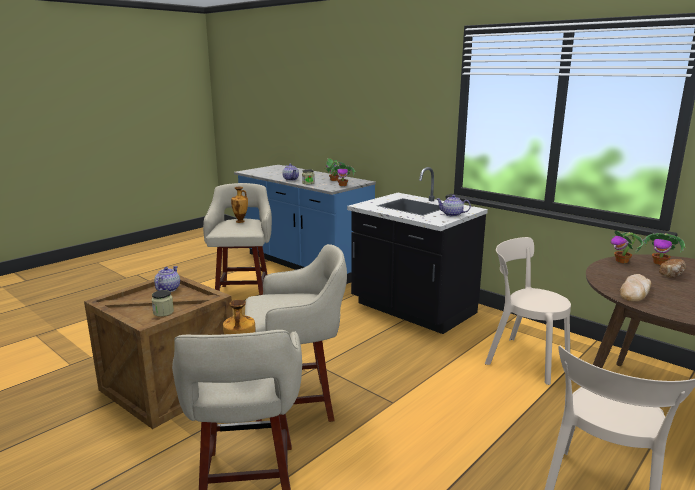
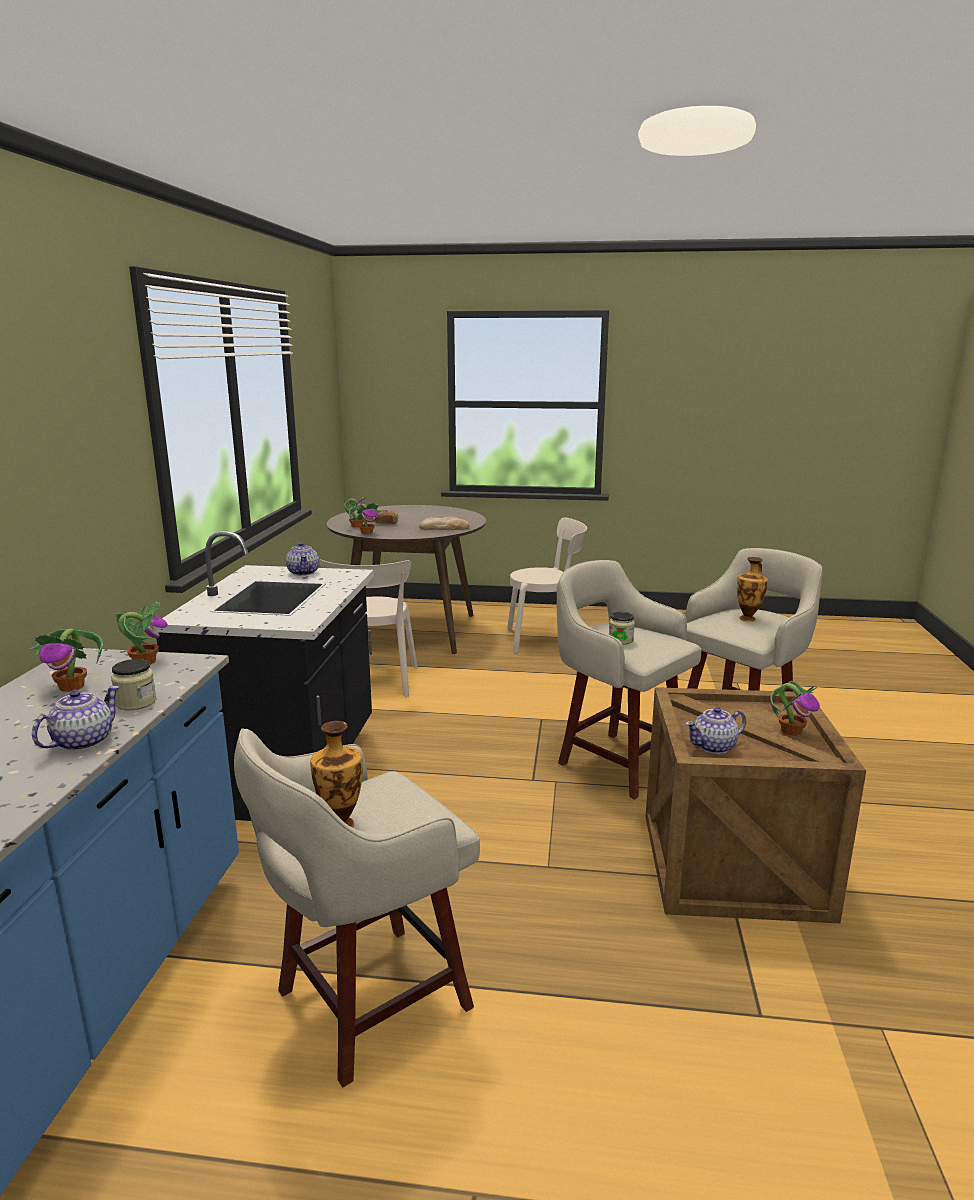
camera: 125 degrees left, 0 degrees up
jar [151,290,174,317] -> jar moved to [609,612,635,645]
none -> potted plant [770,681,820,736]

